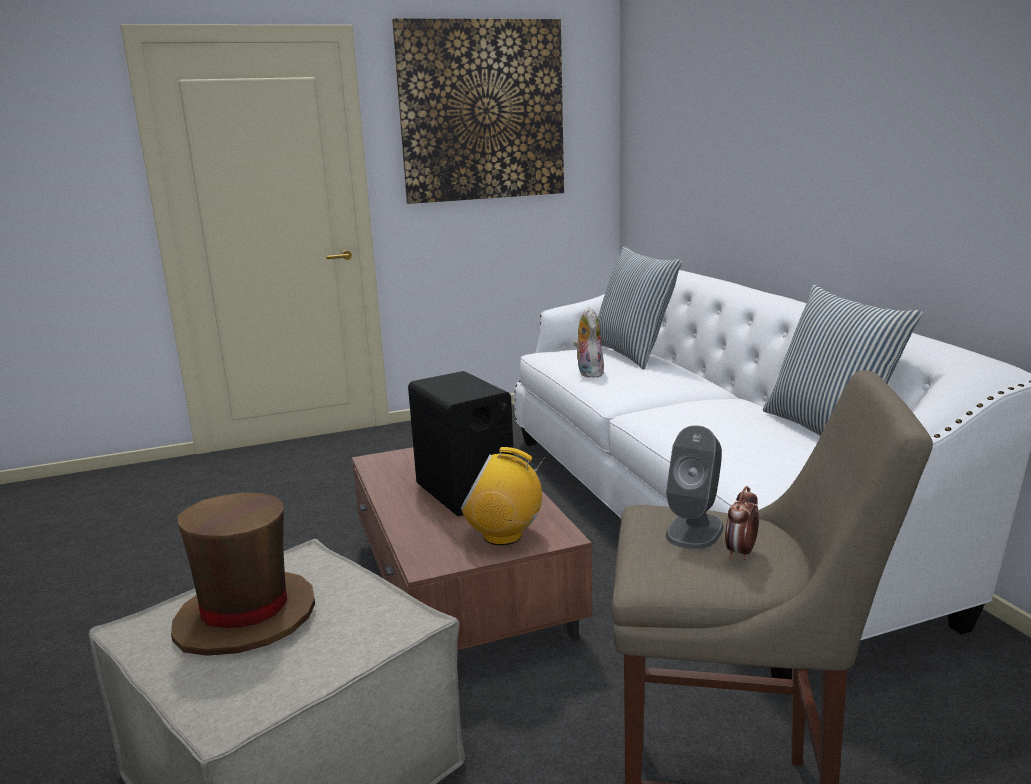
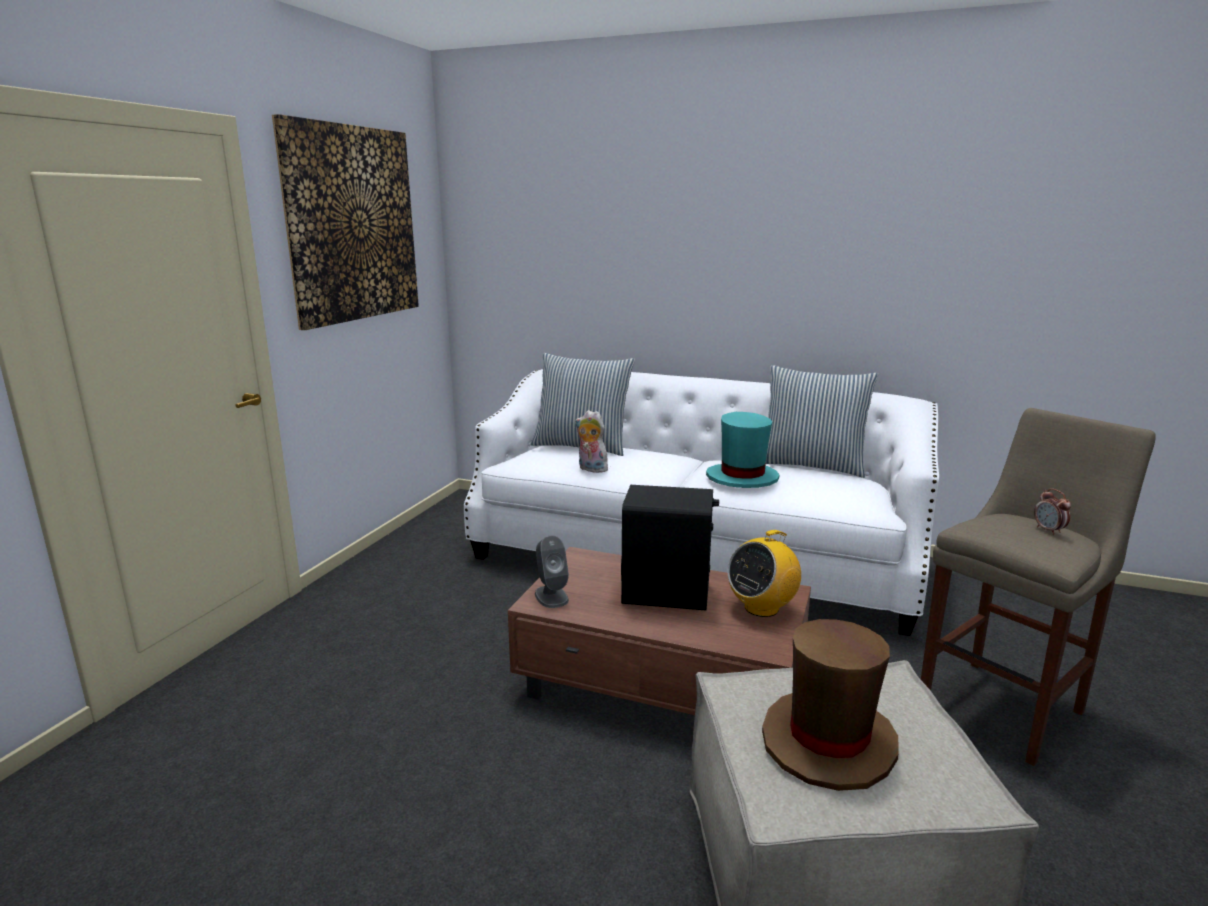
camera: 50 degrees left, 0 degrees up
grey speaker [666,425,724,549] -> grey speaker moved to [535,535,569,608]
none -> turquoise hat [706,412,779,488]

